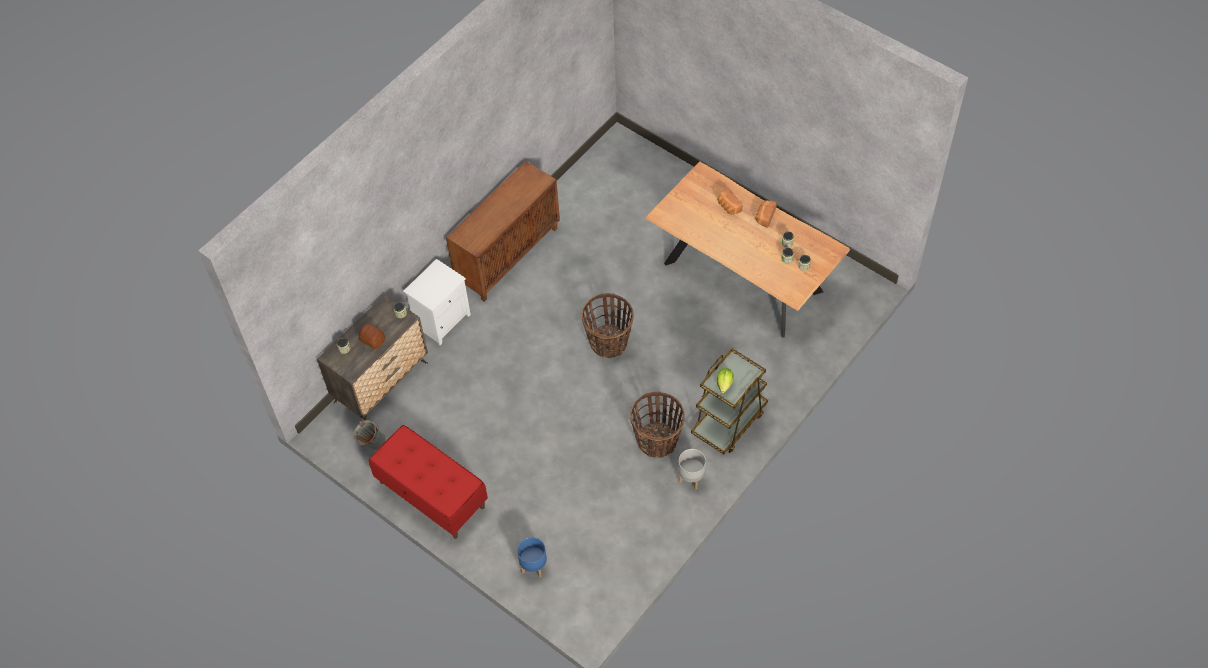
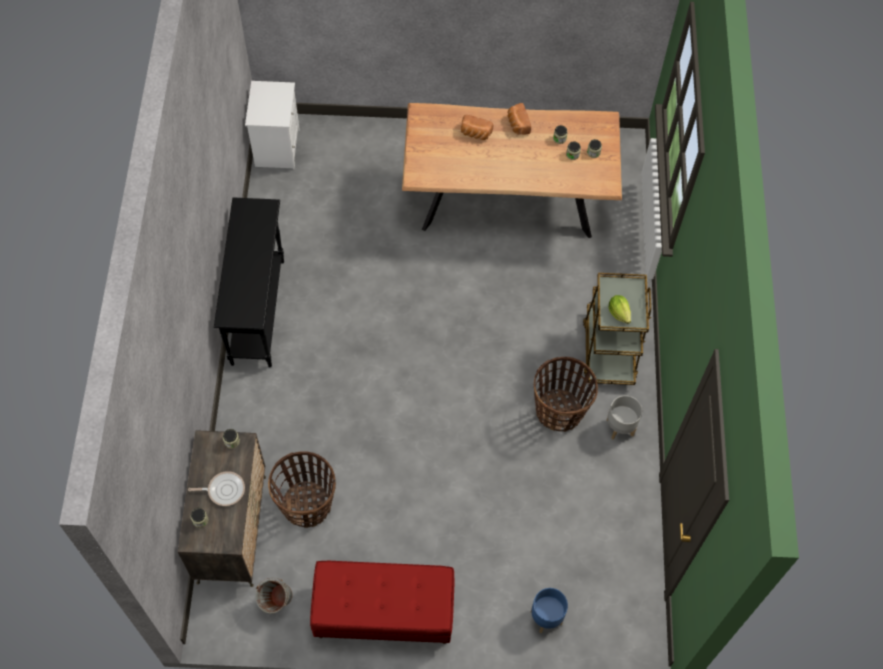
camera: 40 degrees left, 5 degrees up
bread [359,323,385,349] -> frying pan [188,471,245,506]
white nightstand [403,259,471,345] -> white nightstand moved to [245,81,300,170]
brown cabinet [446,161,560,302] -> black console table [214,197,284,368]
basket [582,293,633,358] -> basket moved to [268,451,336,528]

